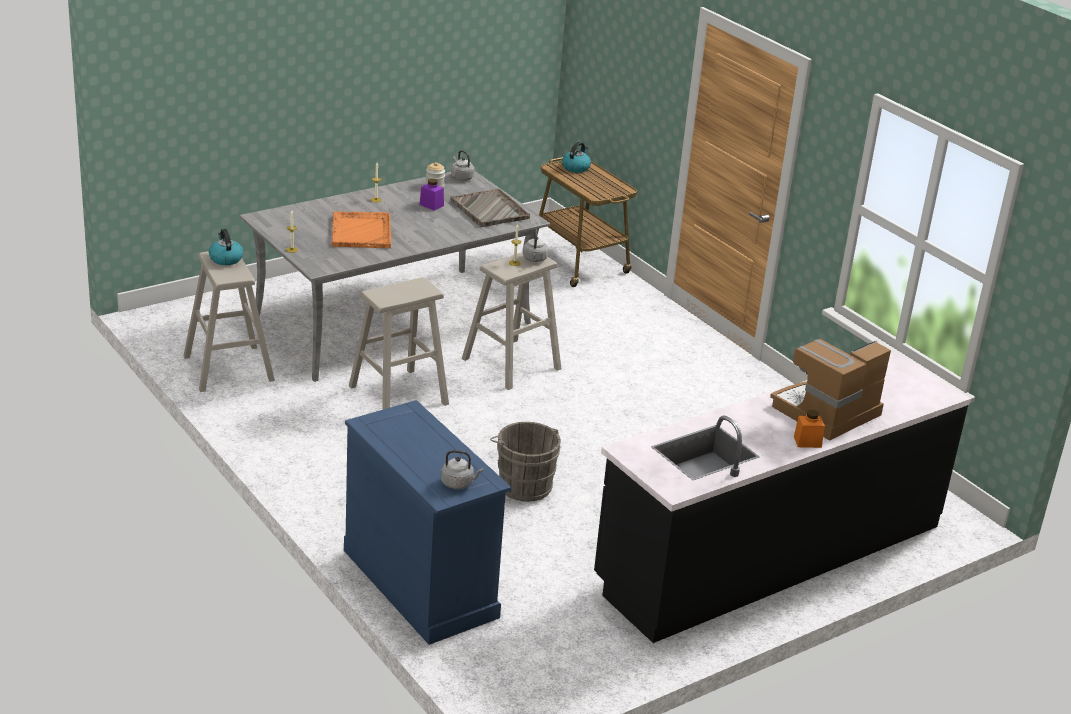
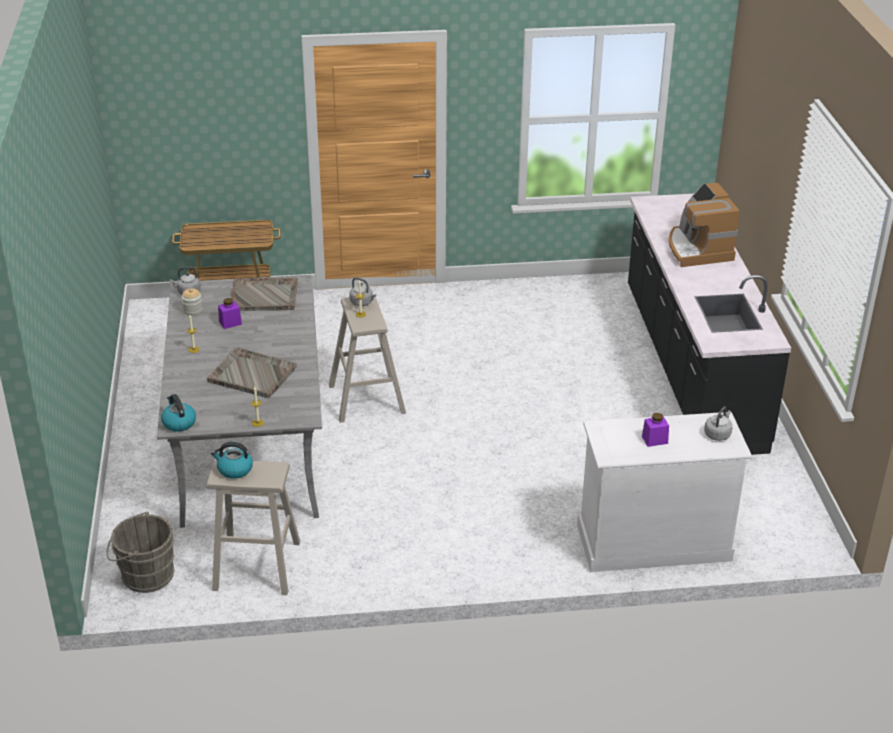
camera: 60 degrees left, 5 degrees up
orange tray [332,211,391,248] -> grey tray [207,347,297,398]
blue dresser [344,400,513,645] -> white dresser [577,412,752,572]
beige stool [349,277,449,410] -> none
grey bucket [490,422,561,502] -> grey bucket moved to [106,512,175,593]
kettle [562,142,591,173] -> kettle moved to [161,394,196,432]
orange jar [794,410,825,448] -> none
none -> purple jar [642,413,669,447]

